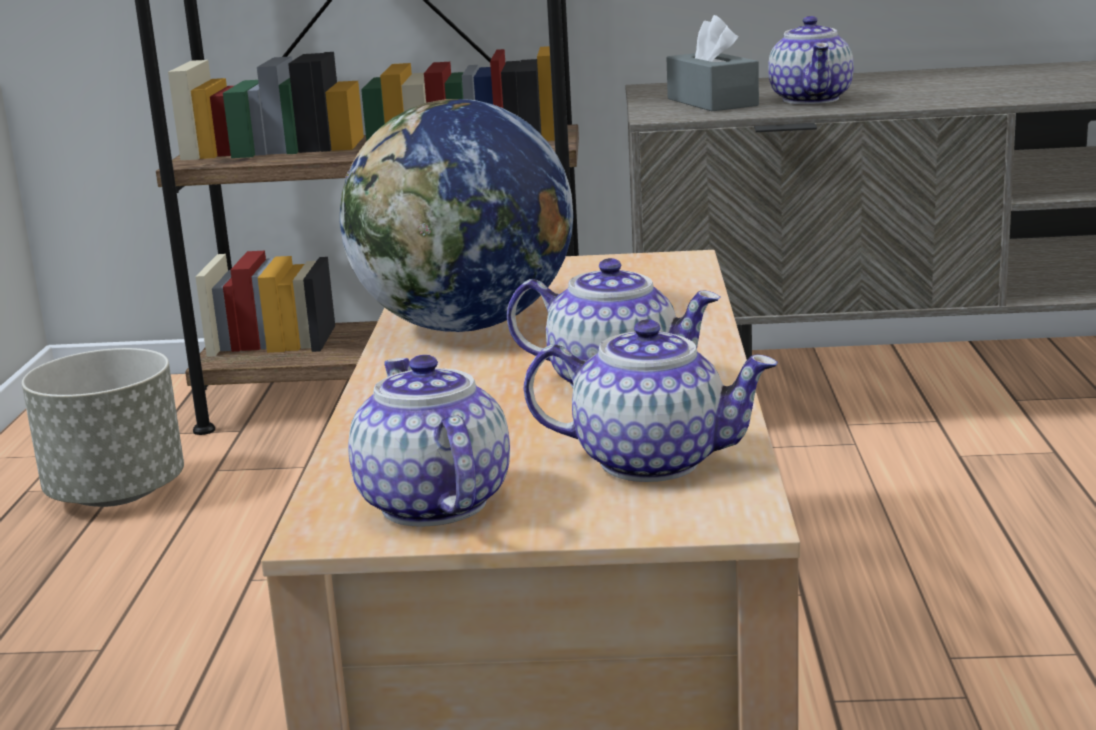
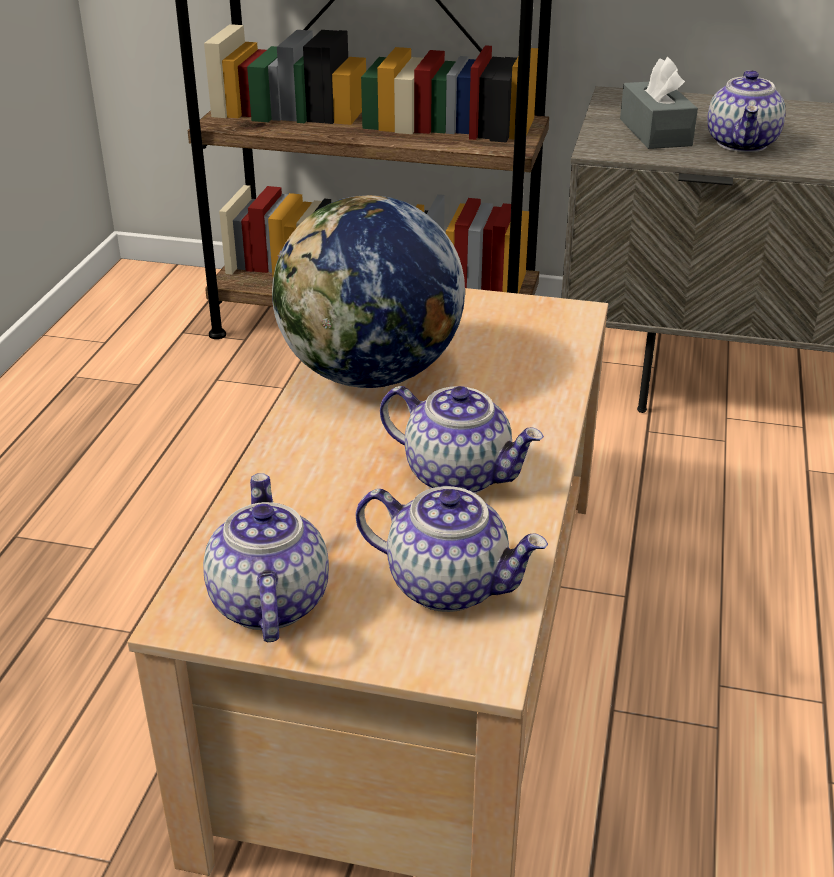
camera: 10 degrees right, 15 degrees up
grey planter [22,348,184,507] -> none

